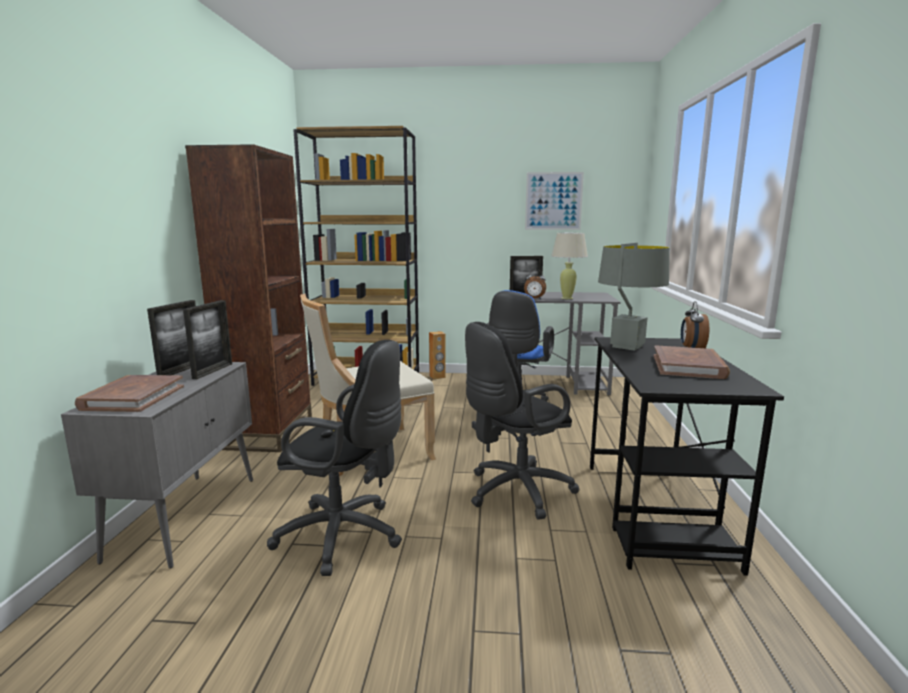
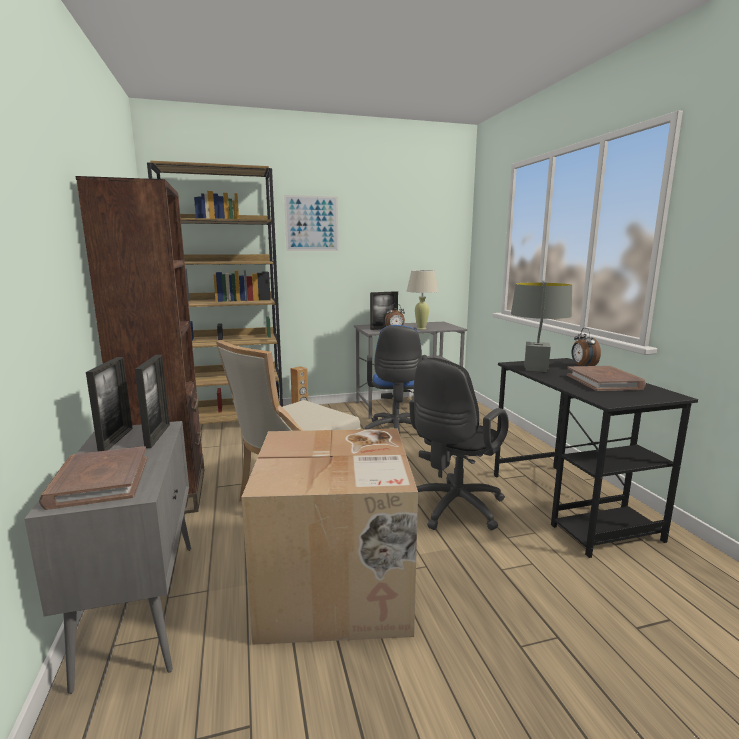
camera: 20 degrees left, 0 degrees up
black office chair [267,340,402,576] -> cardboard box [241,429,418,645]
picture [525,172,584,230] -> picture moved to [284,195,338,251]

